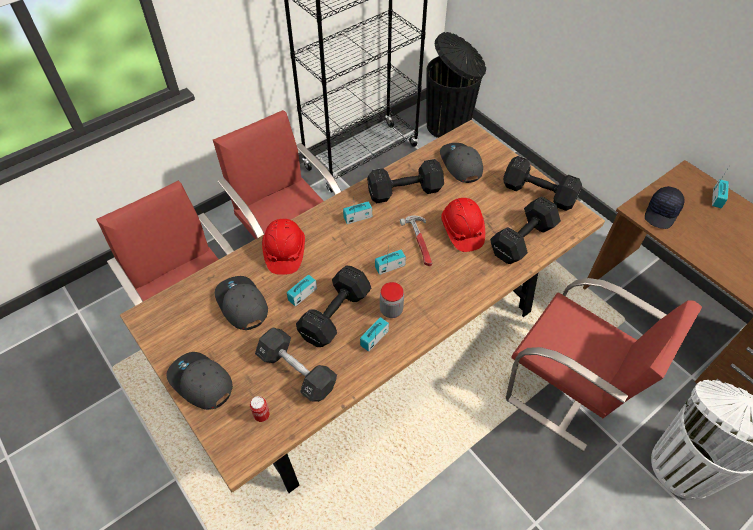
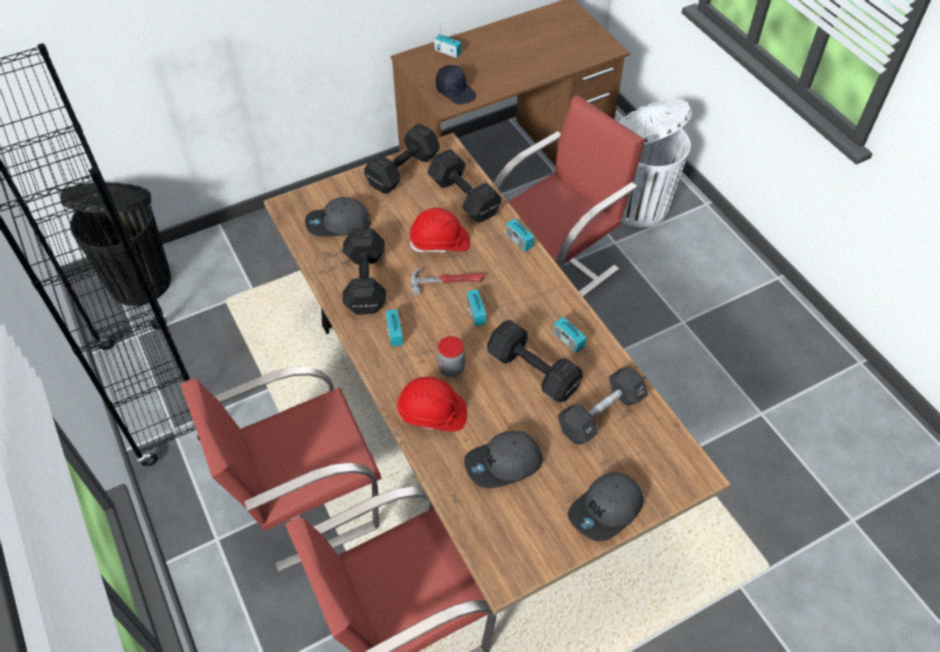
camera: 80 degrees left, 0 degrees up
can [250,396,270,422] -> none
radio [287,275,317,306] -> radio moved to [506,209,534,252]
jar [380,282,404,318] -> jar moved to [437,336,465,377]

